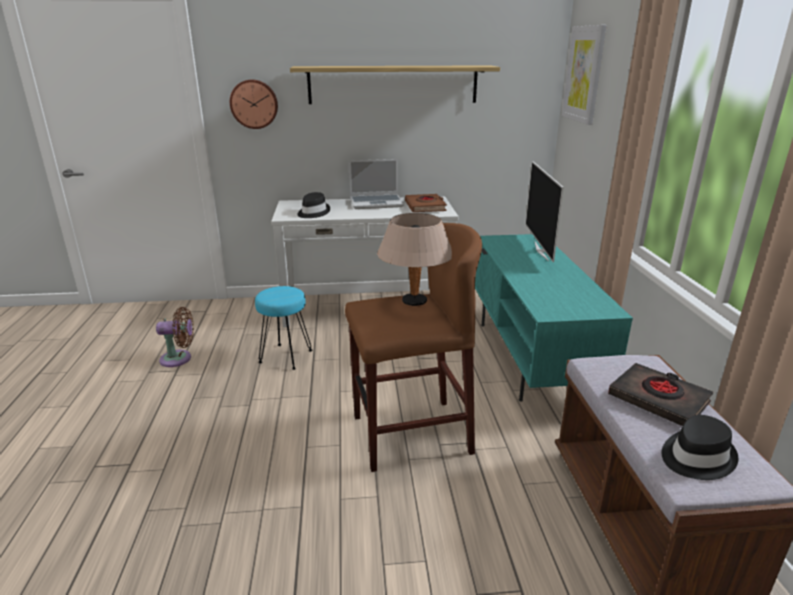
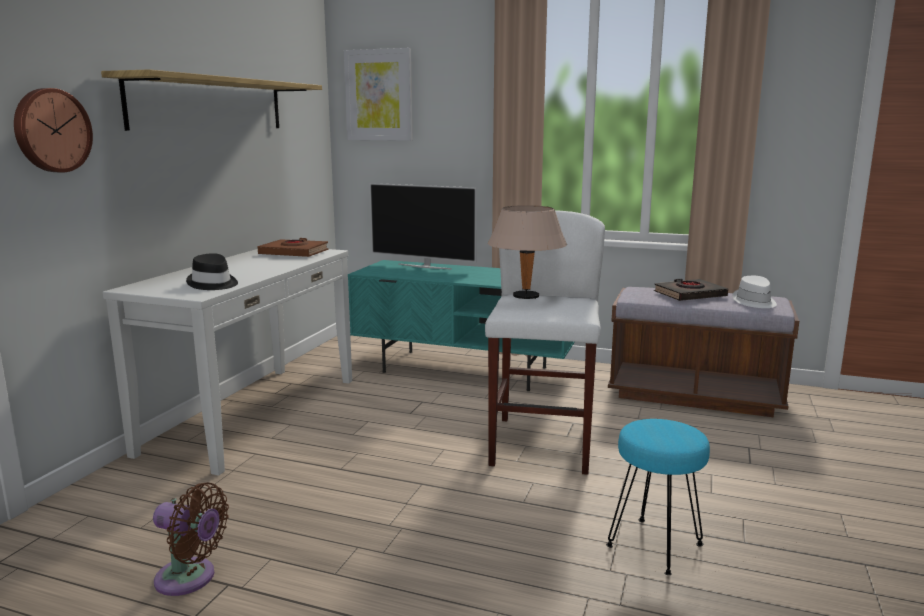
camera: 65 degrees left, 10 degrees down
brown fan [156,307,194,367] -> brown fan turned 90 degrees clockwise [153,482,229,596]
turquoise stool [255,286,312,370] -> turquoise stool moved to [606,419,710,575]
brown stool [345,223,482,472] -> white stool [485,210,605,475]
laptop [349,159,404,209] -> none
black hat [661,415,739,480] -> white hat [732,276,777,308]

